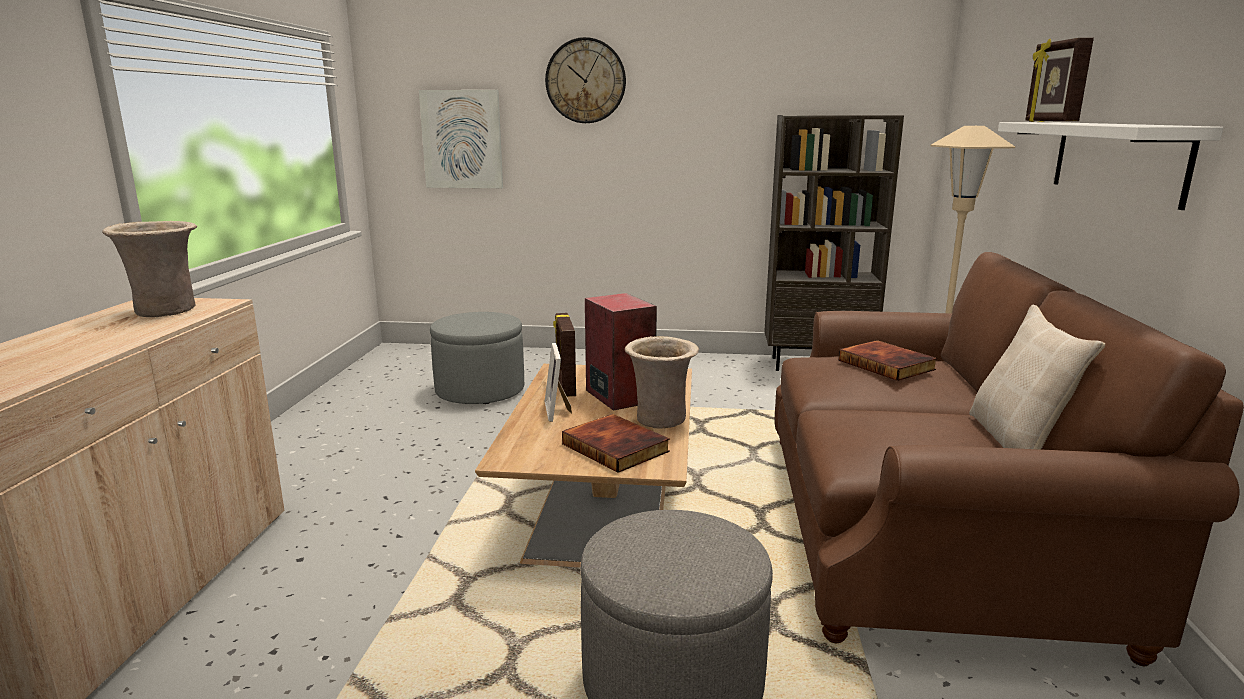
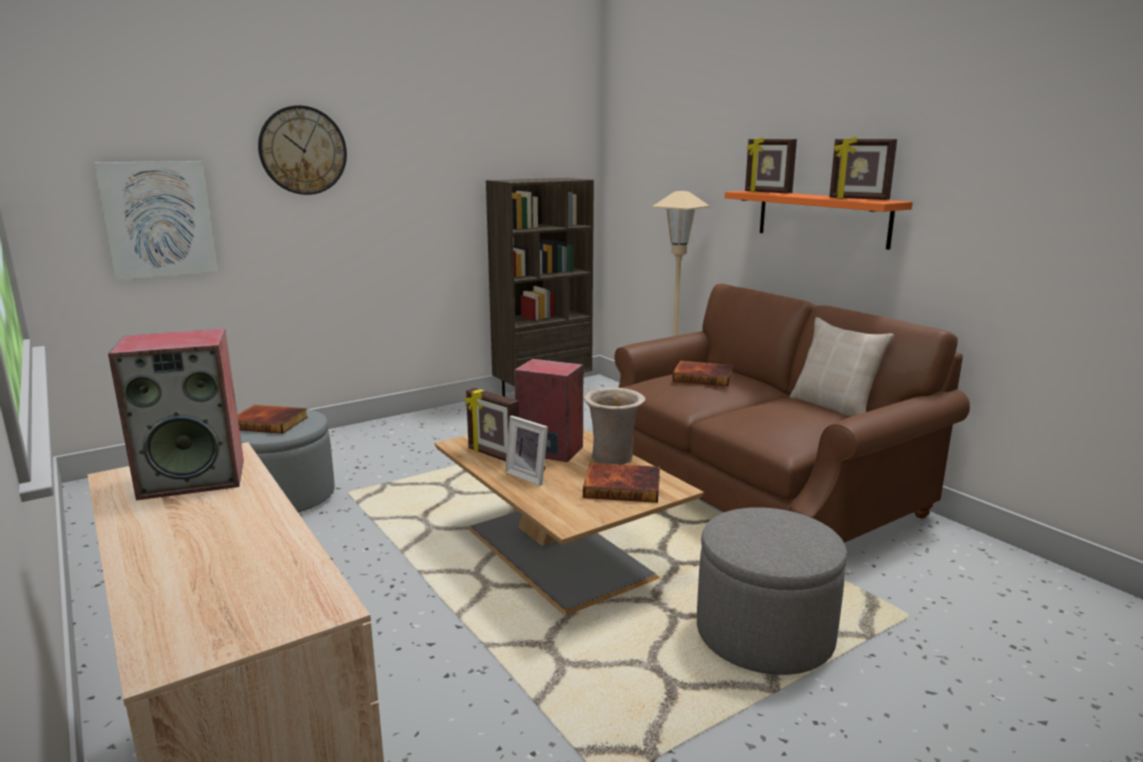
camera: 40 degrees left, 0 degrees up
beige vase [102,221,197,317] -> speaker [108,329,244,500]
white shelf [998,122,1223,210] -> orange shelf [725,191,913,250]
none -> book [237,405,308,434]
none -> picture frame [829,136,897,200]

